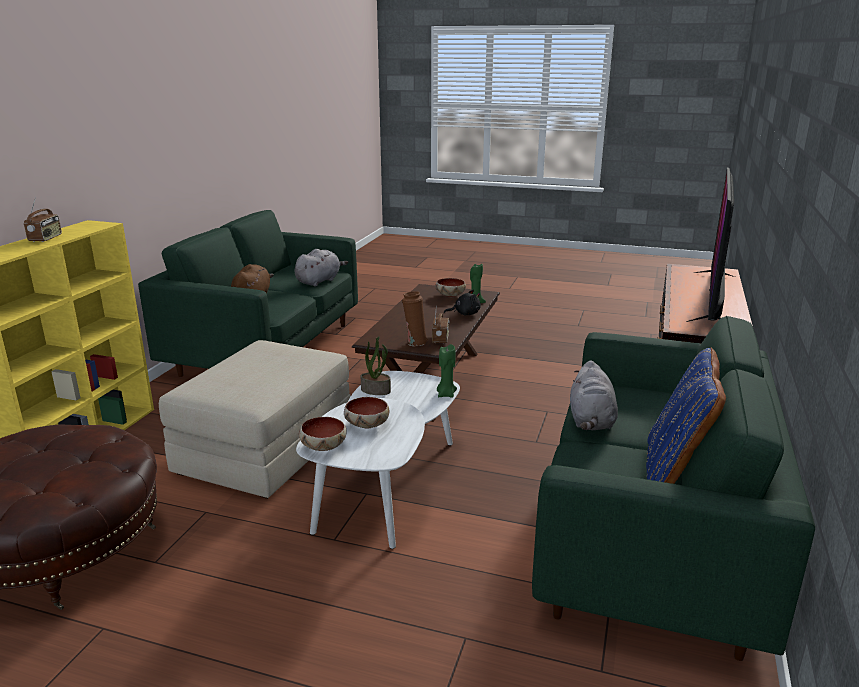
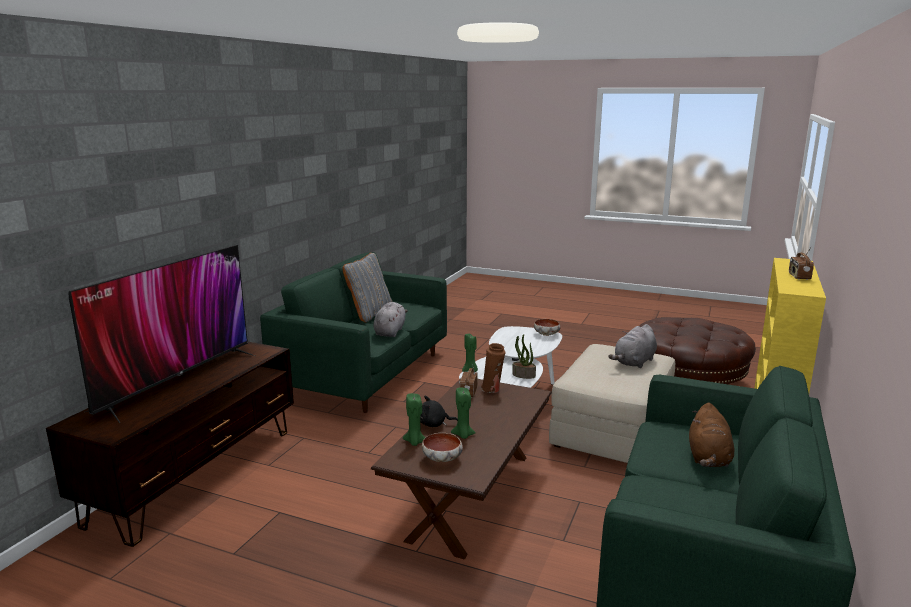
camera: 175 degrees left, 5 degrees down
grey plush toy [295,249,348,286] -> grey plush toy moved to [608,324,657,368]
bowl [344,397,389,429] -> none
blue pillow [646,347,726,484] -> grey pillow [342,253,393,323]
none -> green candle [451,388,476,439]

